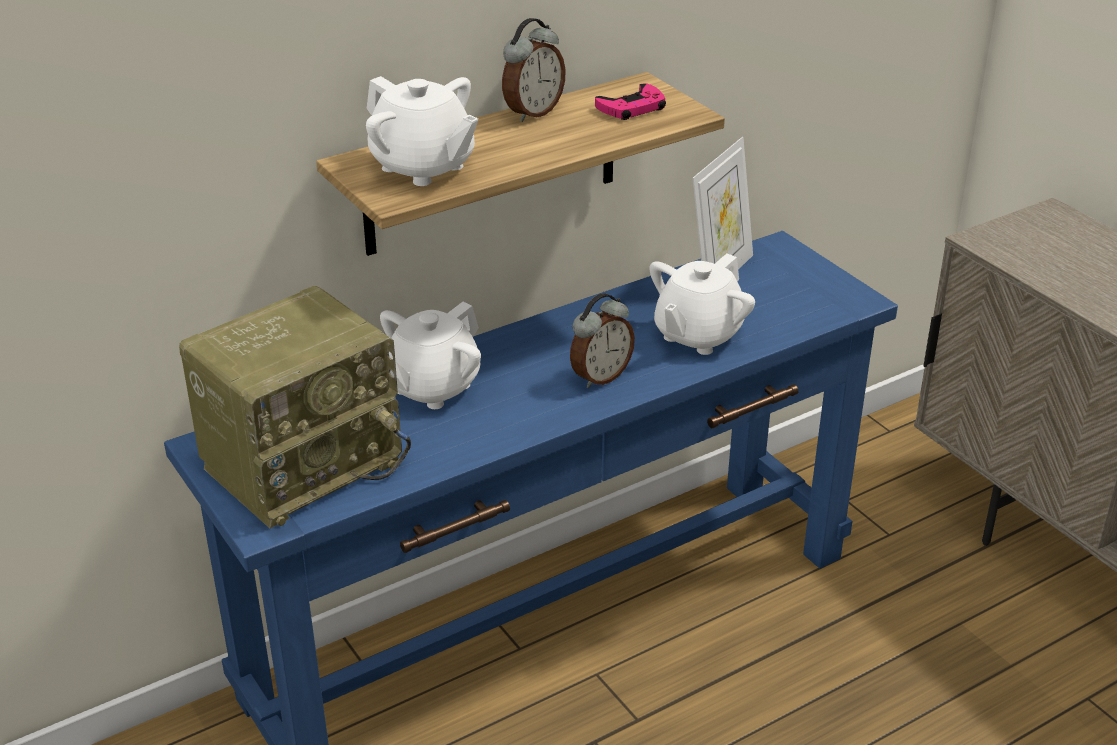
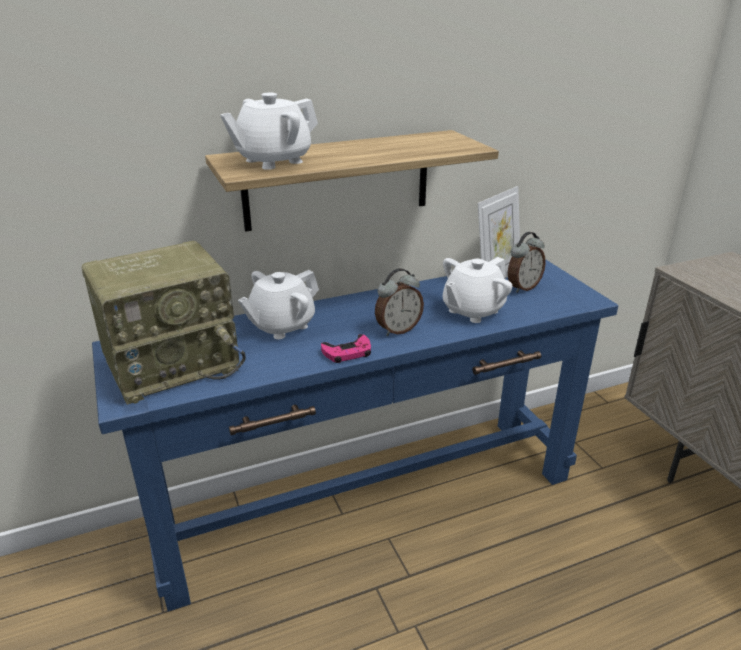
camera: 10 degrees right, 5 degrees down
white teapot [366,76,478,186] -> white teapot turned 90 degrees clockwise [220,93,318,170]
alarm clock [502,18,566,122] -> alarm clock moved to [508,232,546,293]
pink game controller [595,83,666,120] -> pink game controller moved to [321,334,371,363]

